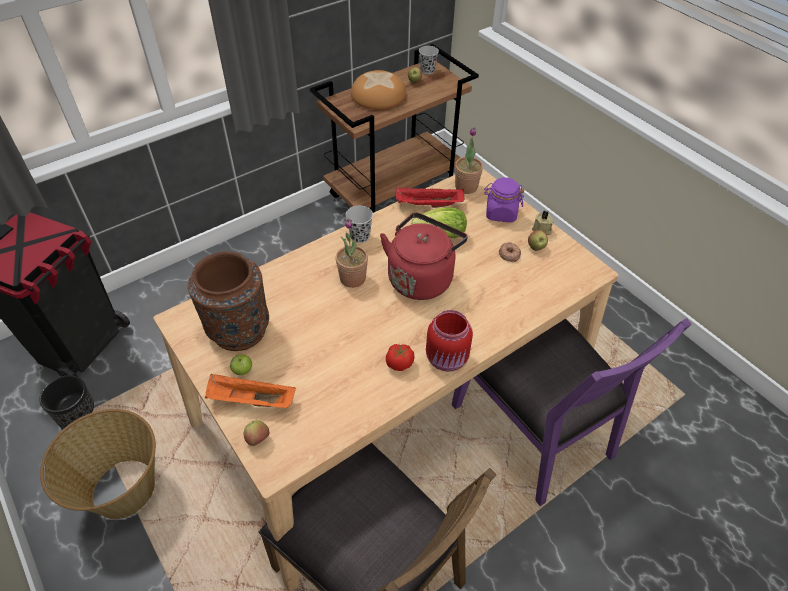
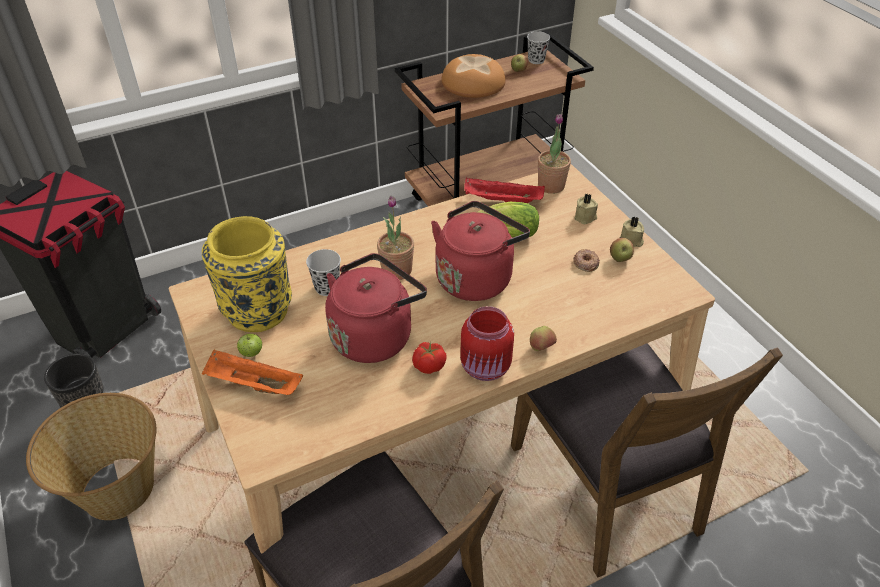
camera: 10 degrees right, 5 degrees down
brown vase [188,251,269,351] -> yellow vase [202,216,292,332]
apple [244,420,269,446] -> apple moved to [530,326,557,351]
black cup [346,206,373,243] -> black cup moved to [306,249,341,296]
purple chair [452,318,692,506] -> brown chair [511,343,783,578]
purple jar [484,177,525,222] -> beige candle [574,194,598,225]
none -> red kettle [325,253,427,363]

